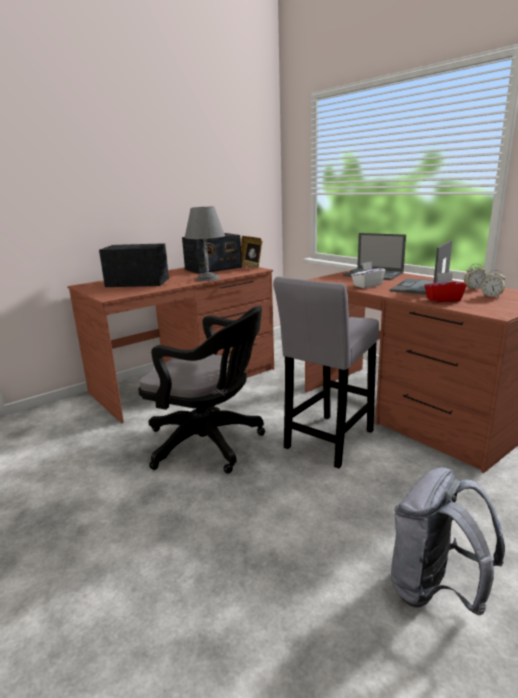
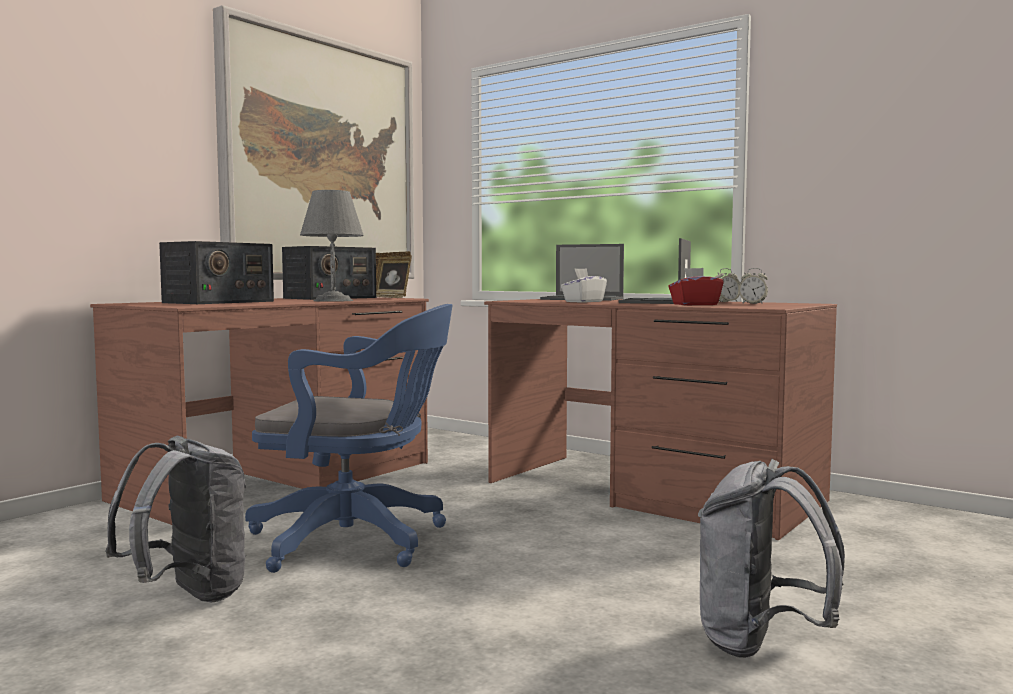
camera: 15 degrees left, 15 degrees down
radio [99,243,169,287] -> radio turned 135 degrees clockwise [159,241,274,304]
black office chair [138,306,265,474] -> blue office chair [245,304,453,573]
grey stool [273,276,379,468] -> none
none -> grey backpack [105,436,246,602]
none -> picture [213,5,415,280]

